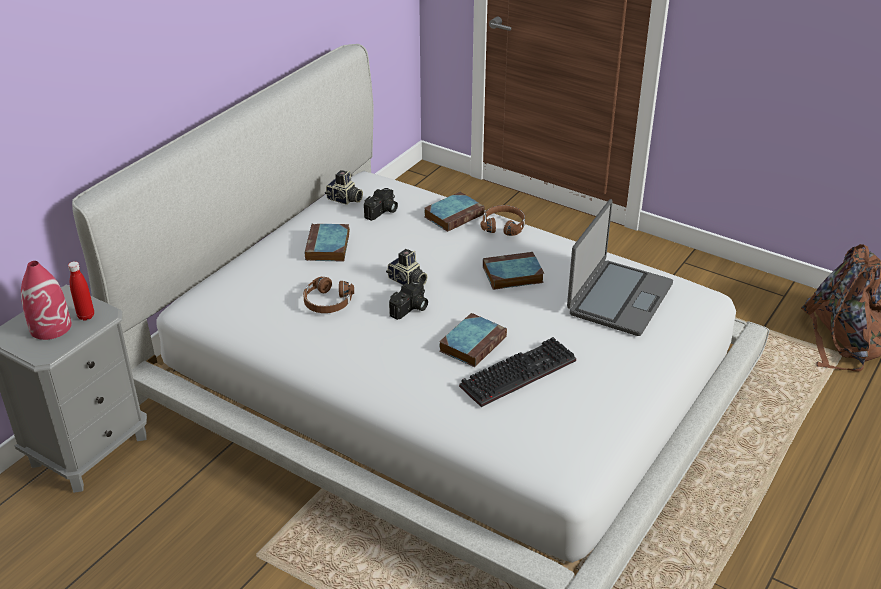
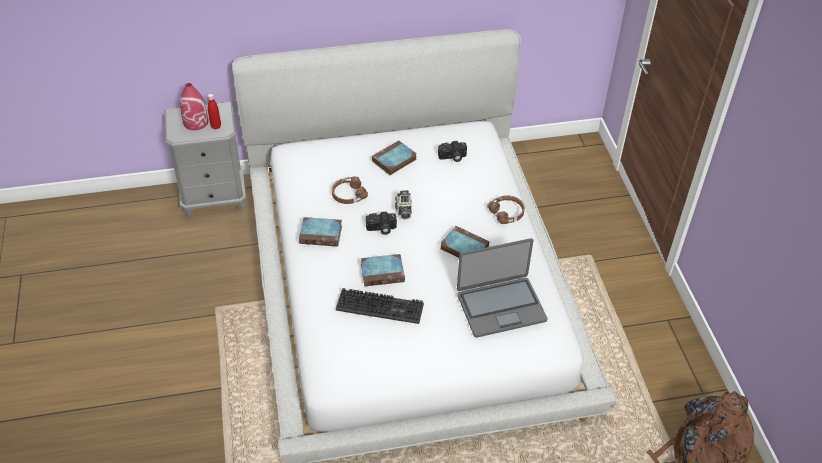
camera: 45 degrees right, 10 degrees up
camera [325,170,363,205] -> none
book [424,192,485,232] -> book moved to [299,217,342,247]

